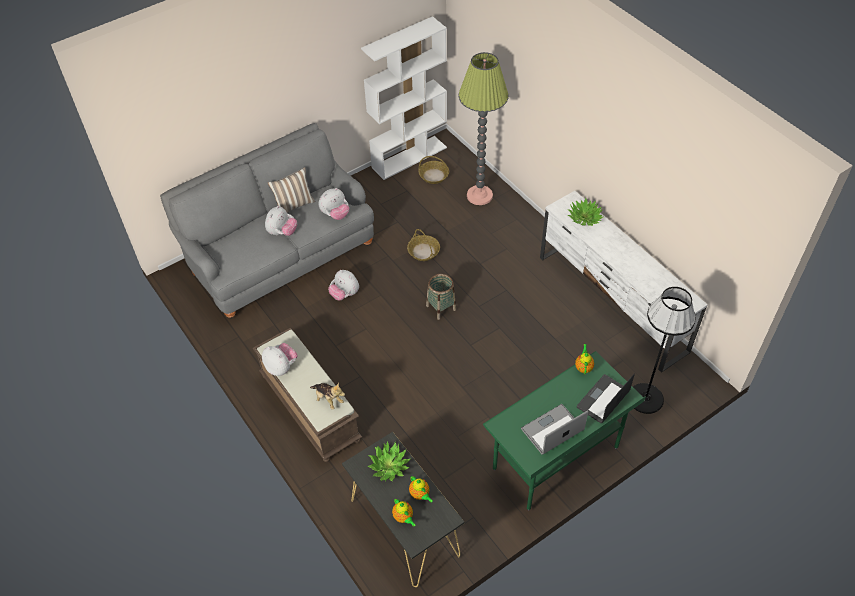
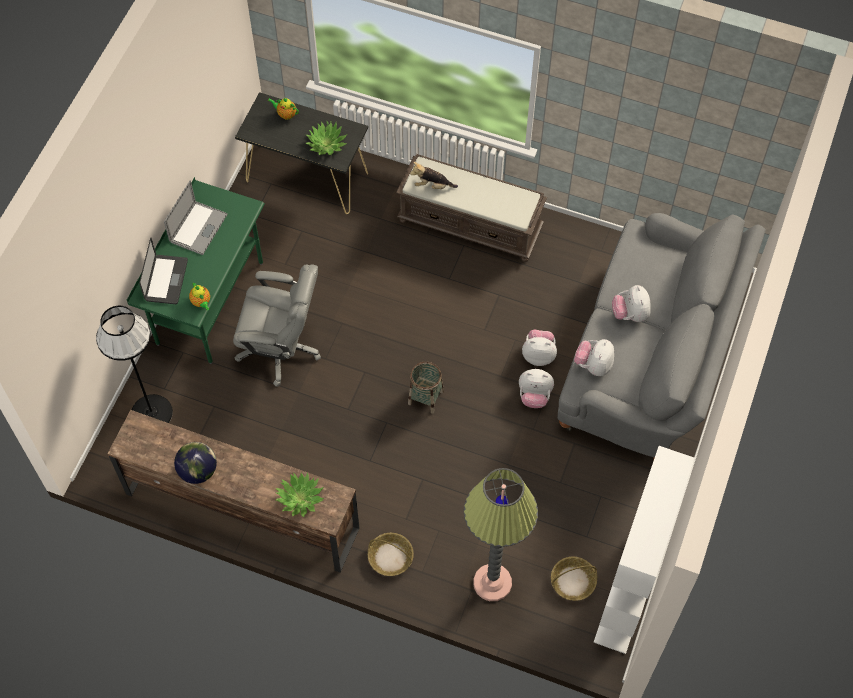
camera: 145 degrees right, 10 degrees up
plush toy [262,343,298,376] -> plush toy moved to [519,369,554,408]
pillow [268,167,315,213] -> none
basket [407,229,440,261] -> basket moved to [368,533,414,576]
teapot [409,476,433,503] -> none
white tv stand [540,191,708,373] -> brown tv stand [107,410,360,573]
none -> globe [174,442,217,484]
none -> grey office chair [233,264,321,387]

